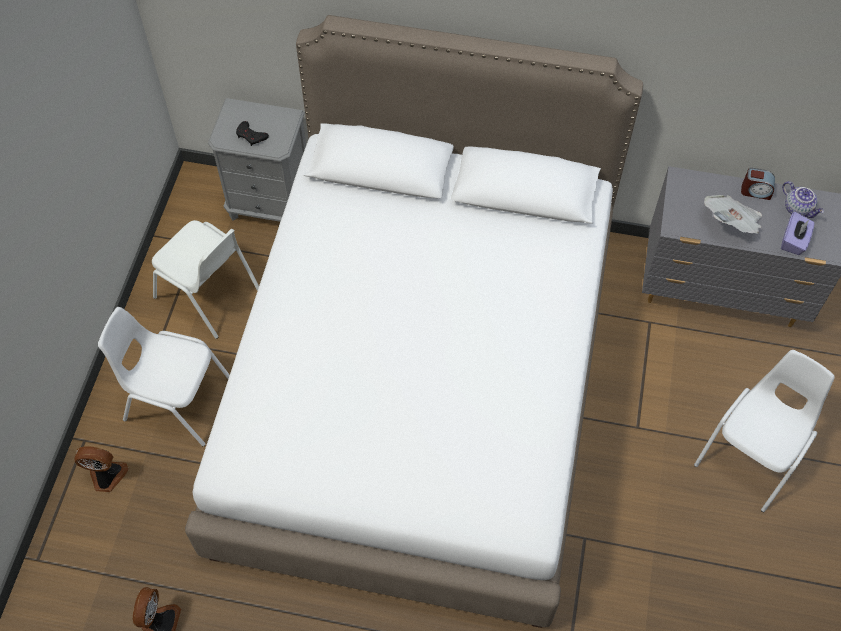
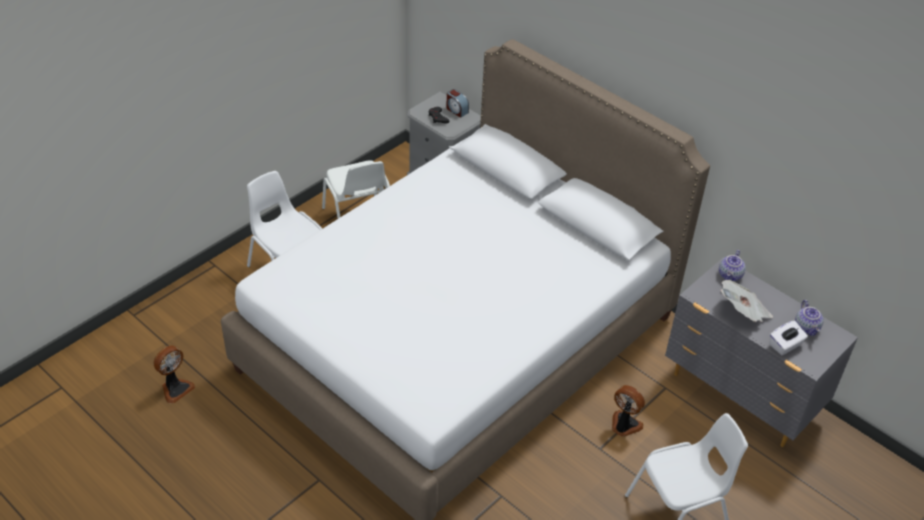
camera: 30 degrees right, 15 degrees down
fan [74,446,128,492] -> fan moved to [612,385,645,437]
alarm clock [741,168,775,200] -> alarm clock moved to [446,89,469,118]
purple tissue box [781,212,814,255] -> white tissue box [770,321,808,355]
none -> teapot [719,250,746,281]

